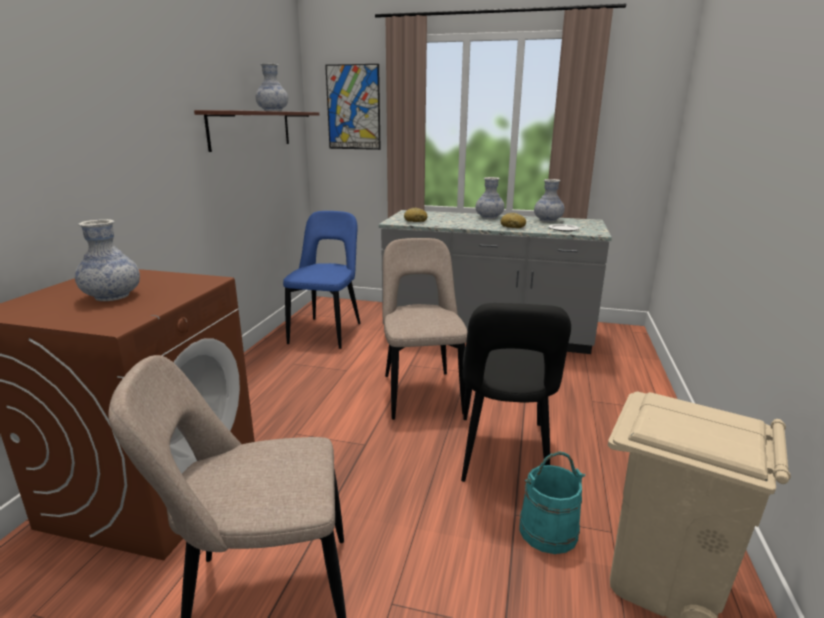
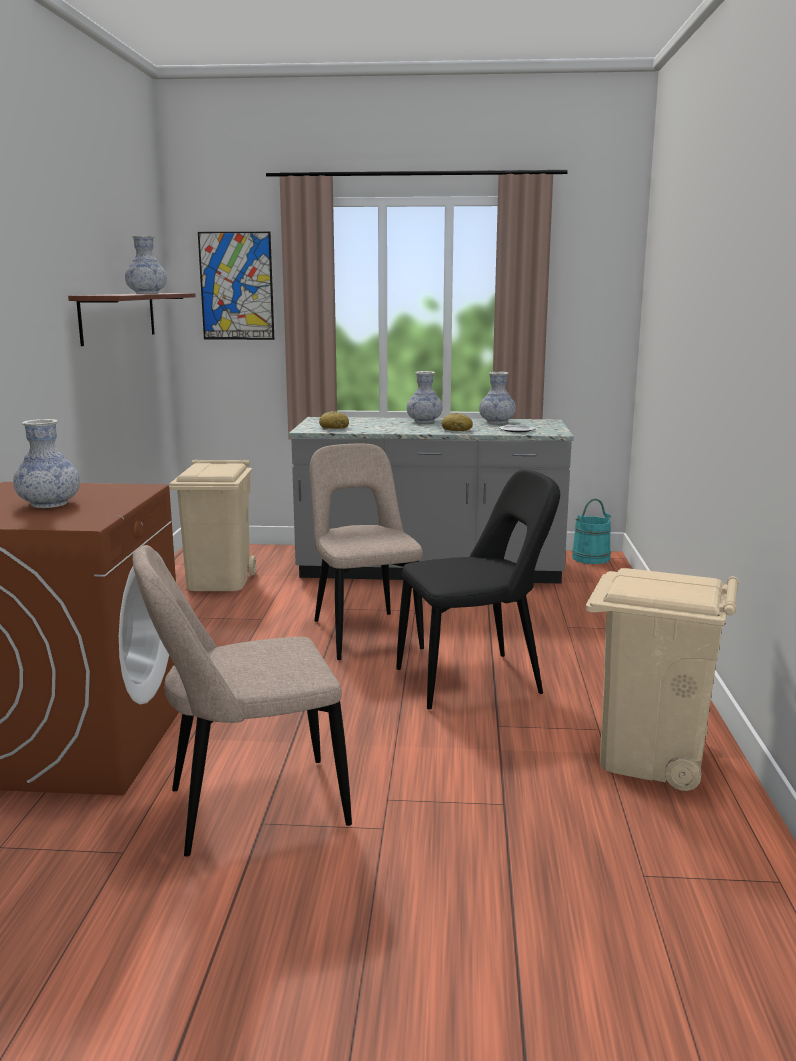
camera: 10 degrees left, 5 degrees down
blue chair [283,211,361,349] -> beige trash can [169,459,256,591]
black chair [461,303,571,482] -> black chair turned 105 degrees counterclockwise [396,470,560,709]
turquoise bucket [519,451,585,554] -> turquoise bucket moved to [572,498,611,564]

